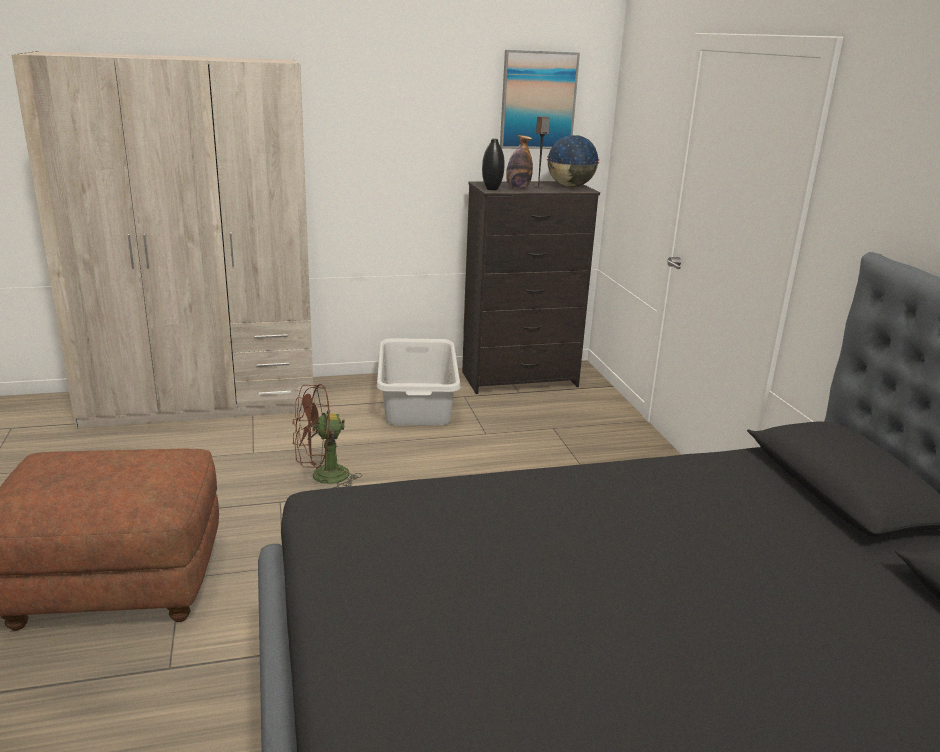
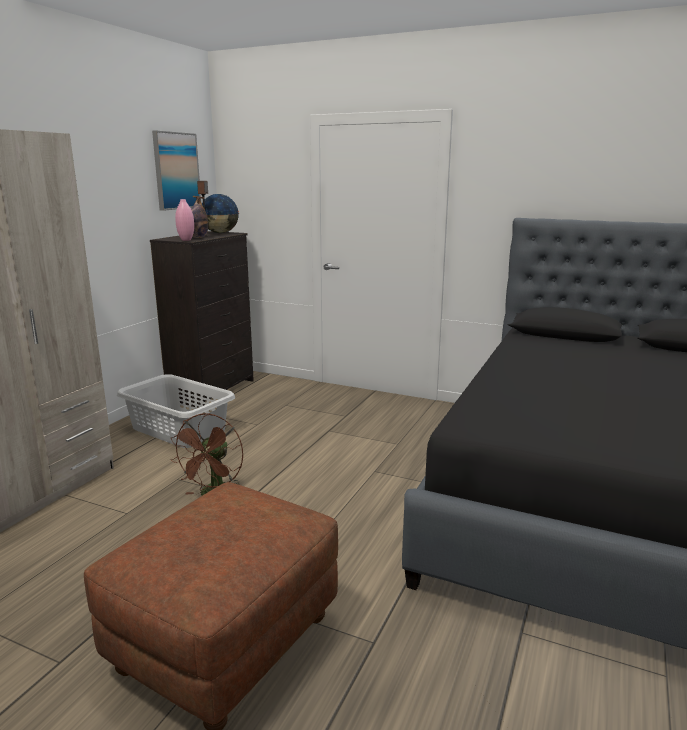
camera: 50 degrees left, 5 degrees down
black vase [482,139,505,190] -> pink vase [175,199,194,241]

